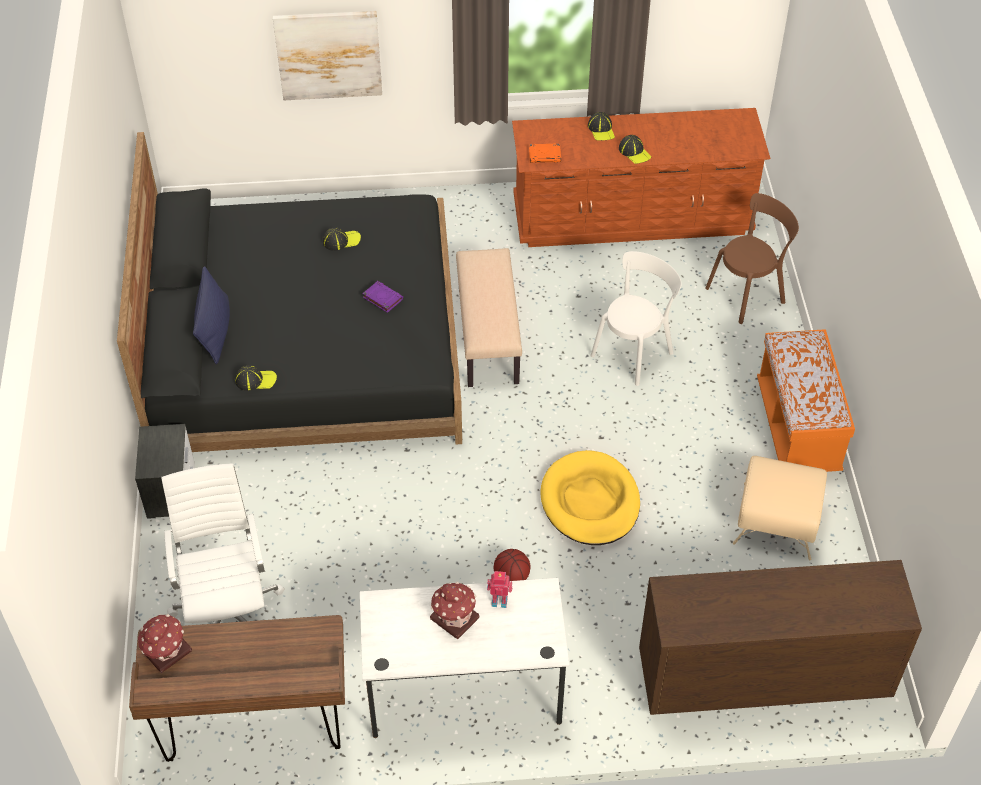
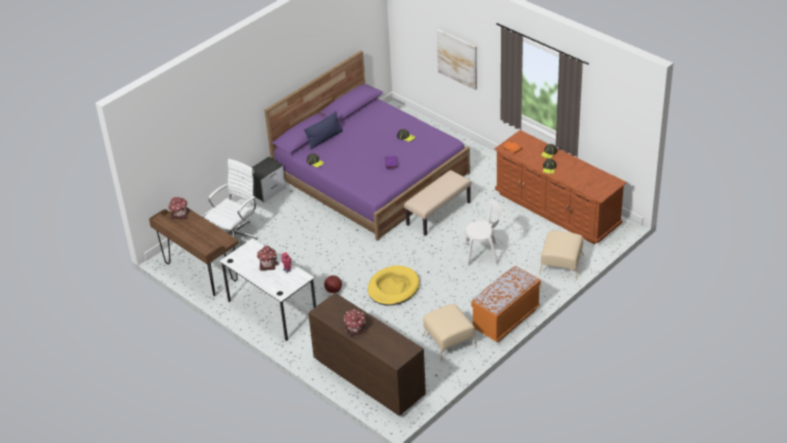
camera: 50 degrees right, 10 degrees down
black bed [117,132,462,452] -> purple bed [264,51,470,241]
brown chair [705,193,799,324] -> beige ottoman [539,231,584,280]
none -> toy house [344,310,366,336]

